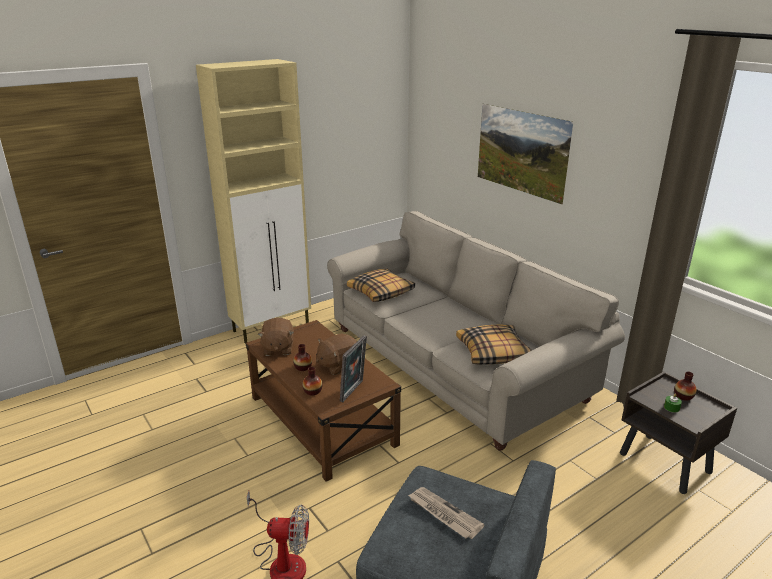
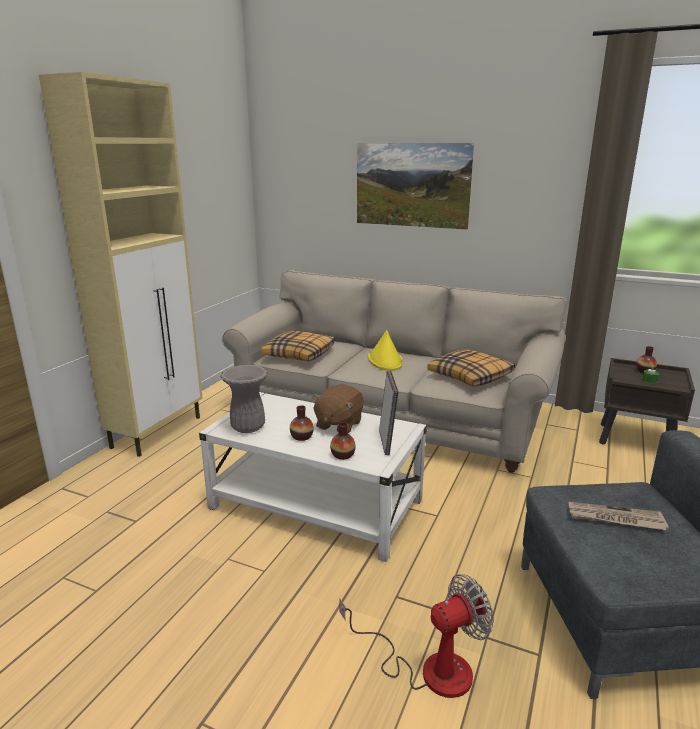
camera: 30 degrees left, 5 degrees down
brown coffee table [246,320,401,482] -> white coffee table [199,392,427,562]
brown plush toy [258,318,294,356] -> grey vase [220,365,268,433]
none -> yellow hat [368,330,402,371]

